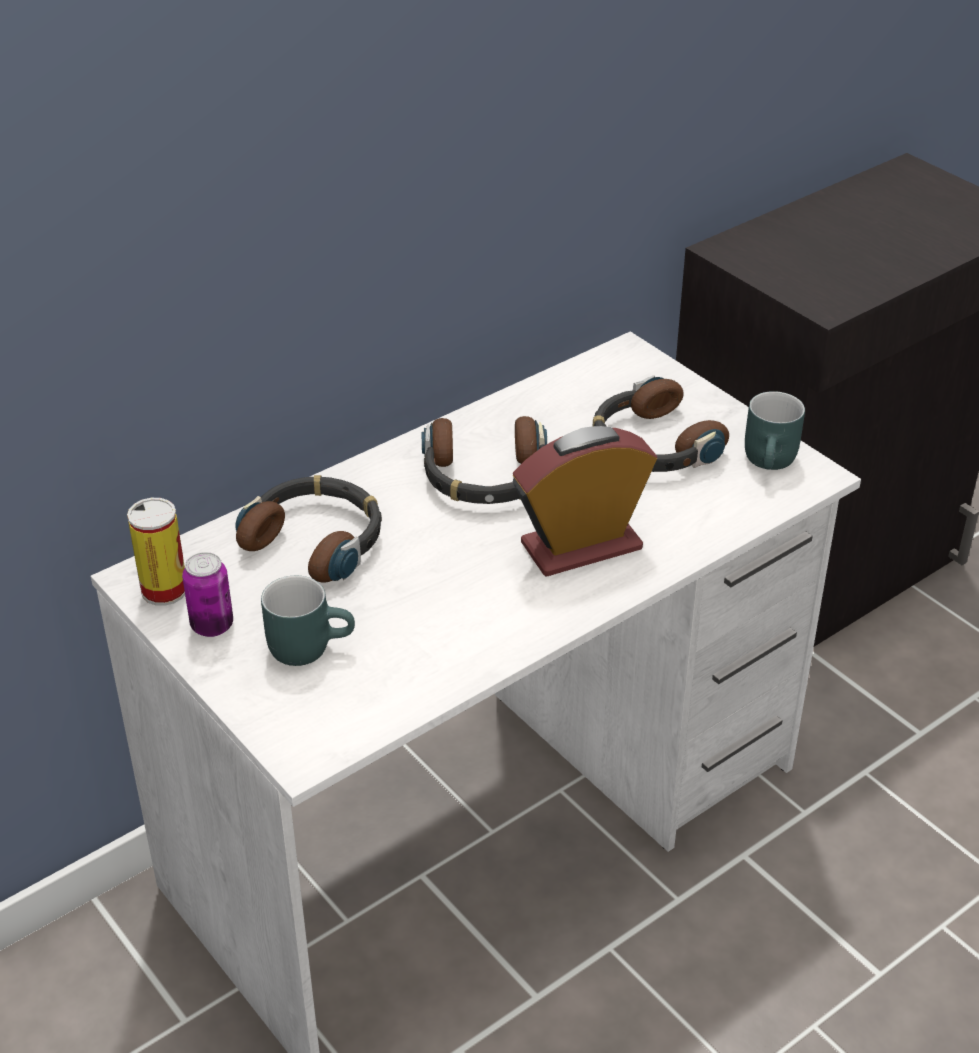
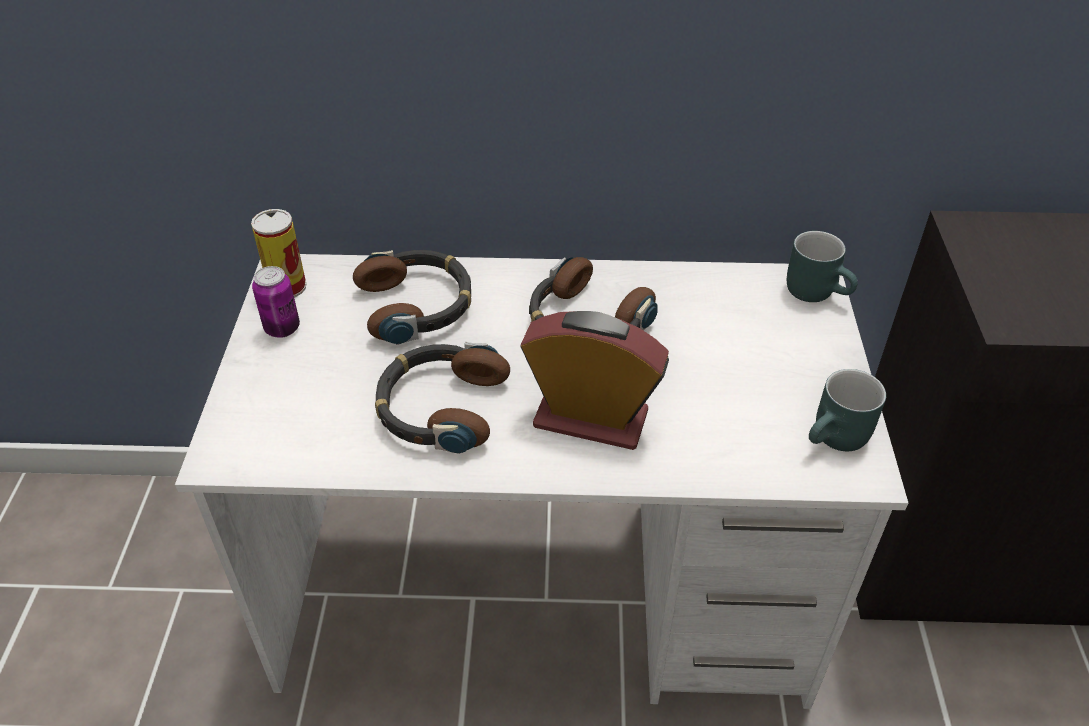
camera: 40 degrees right, 5 degrees up
turquoise mug [261,575,355,666] -> turquoise mug moved to [787,231,858,302]
headphones [593,375,729,472] -> headphones moved to [375,342,510,454]

